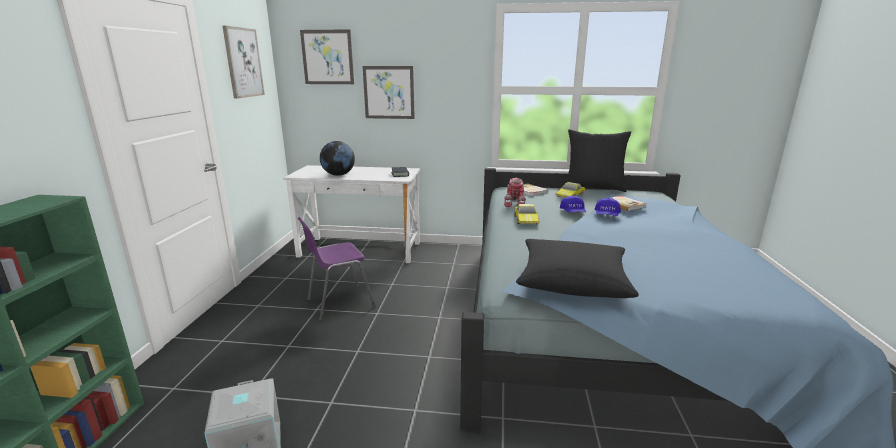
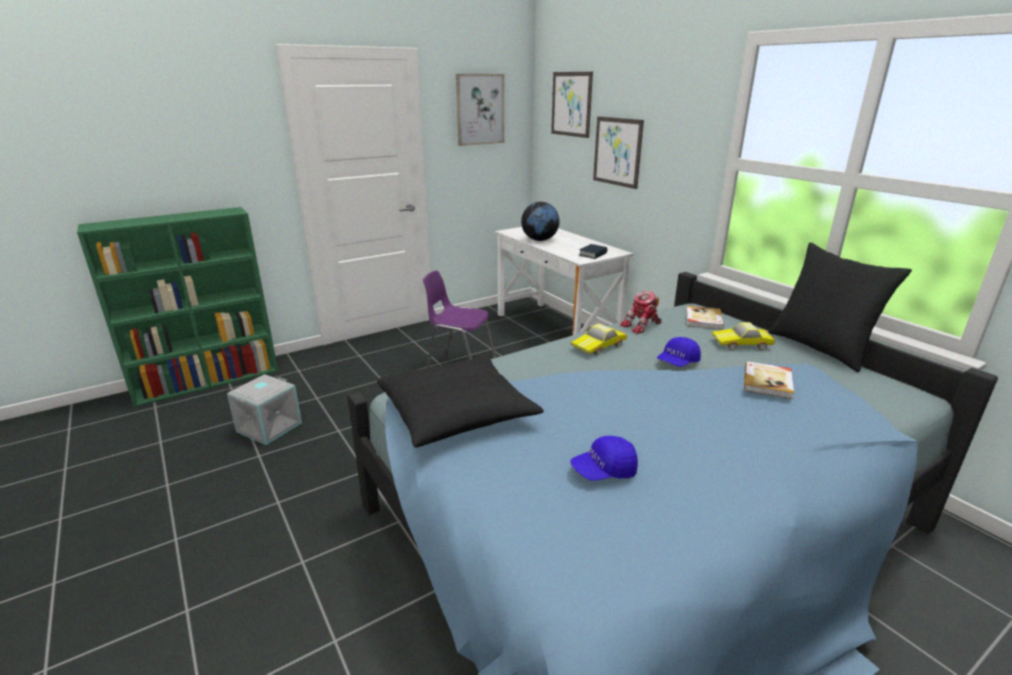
camera: 50 degrees right, 5 degrees up
blue cap [595,198,621,216] -> blue cap moved to [570,436,638,481]

